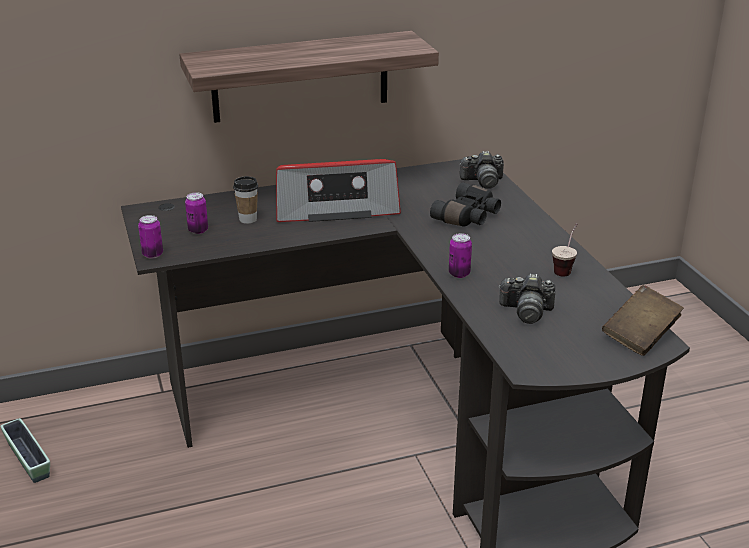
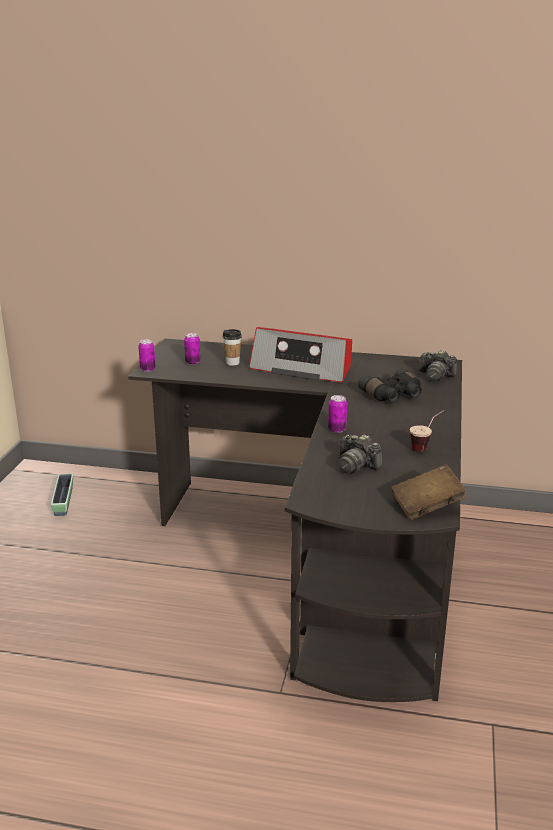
camera: 30 degrees right, 5 degrees down
shelf [179,31,439,123] -> none

